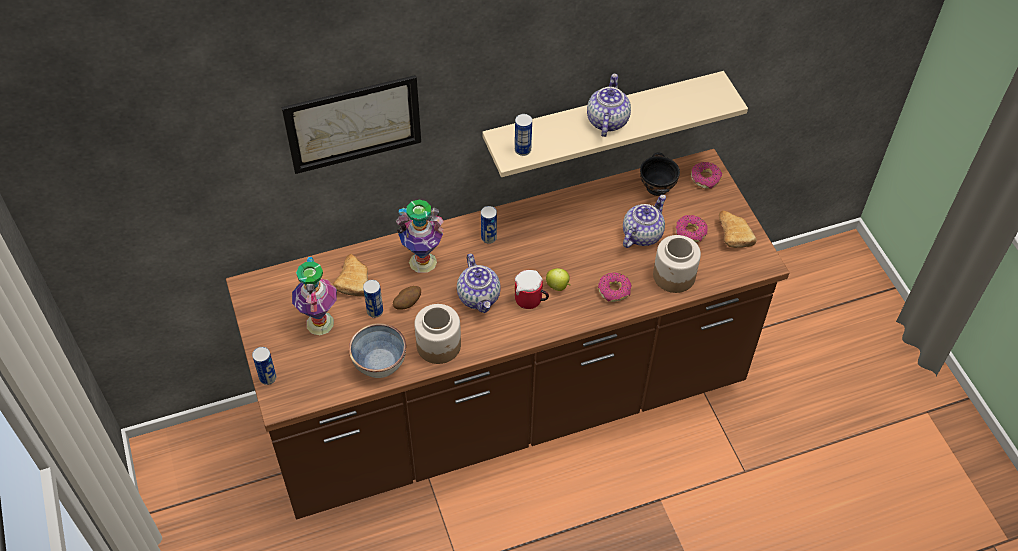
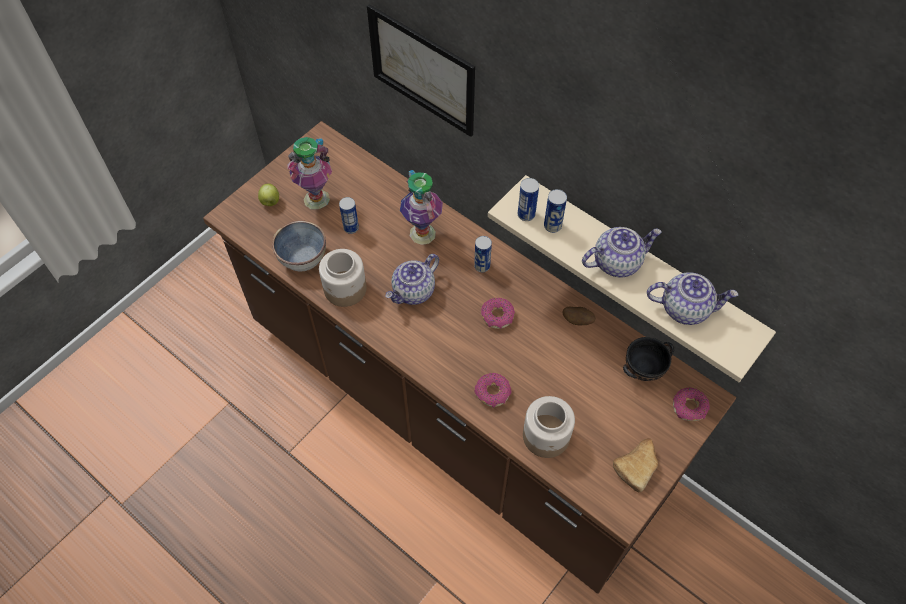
camera: 60 degrees right, 5 degrees up
can [252,347,276,385] -> can moved to [544,189,567,233]
bread [333,254,368,297] -> none
potato [393,286,421,310] -> potato moved to [562,306,596,326]
mug [515,270,549,309] -> none
apple [546,268,571,291] -> apple moved to [258,183,279,206]
teapot [623,195,666,248] -> teapot moved to [647,272,738,325]
donut [676,215,708,242] -> donut moved to [481,298,515,329]

